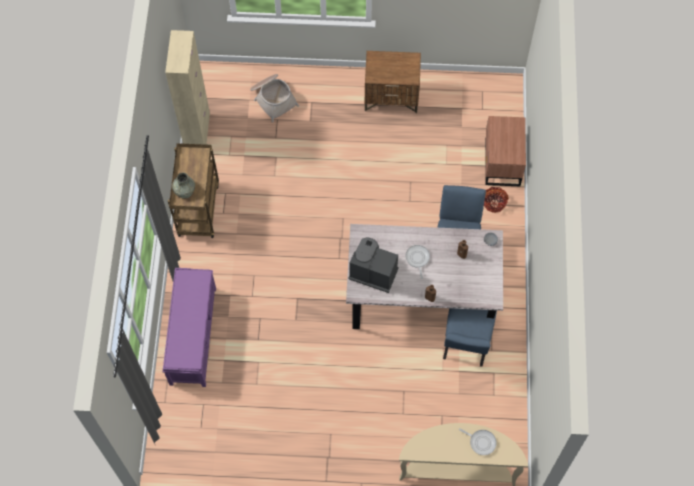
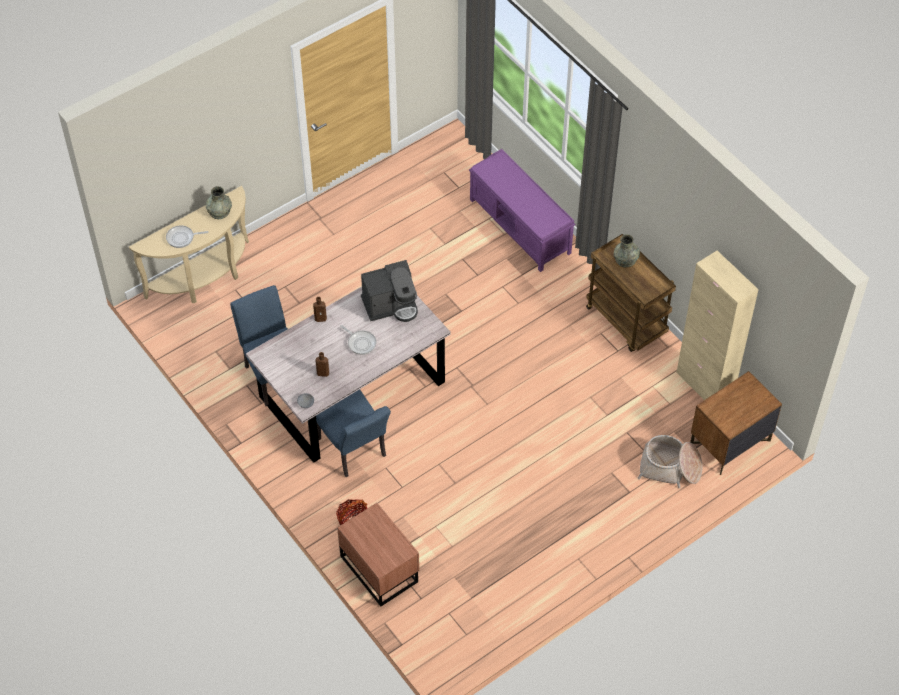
camera: 140 degrees right, 10 degrees down
brown nightstand [365,51,421,113] -> brown nightstand moved to [690,371,782,475]
none -> grey vase [206,186,232,219]

